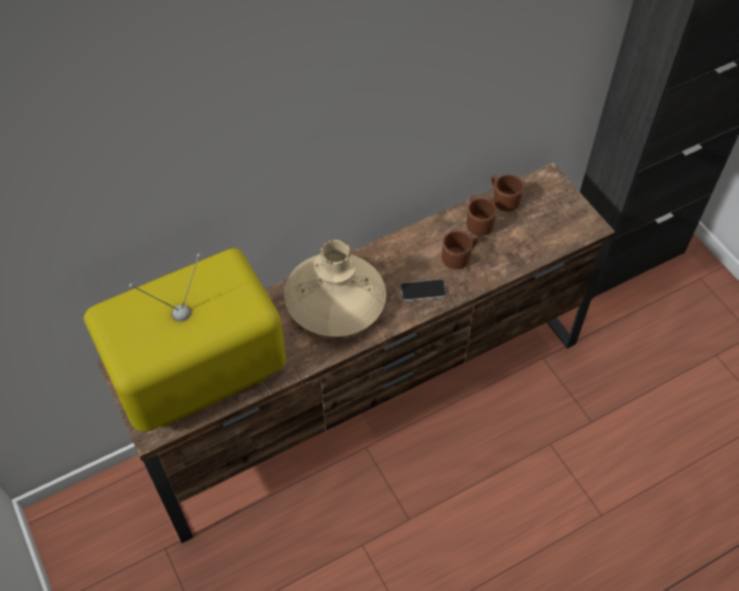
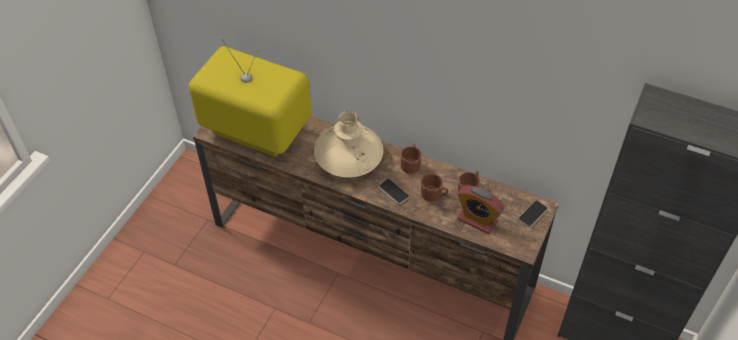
camera: 55 degrees right, 5 degrees down
brown mug [491,175,524,211] -> brown mug moved to [401,144,421,174]
none -> alarm clock [457,185,505,234]
none -> phone [518,200,548,227]

